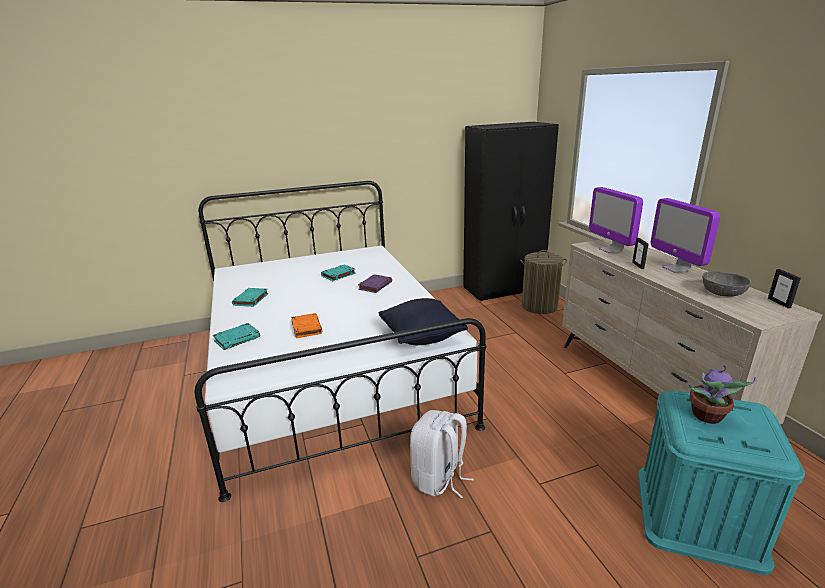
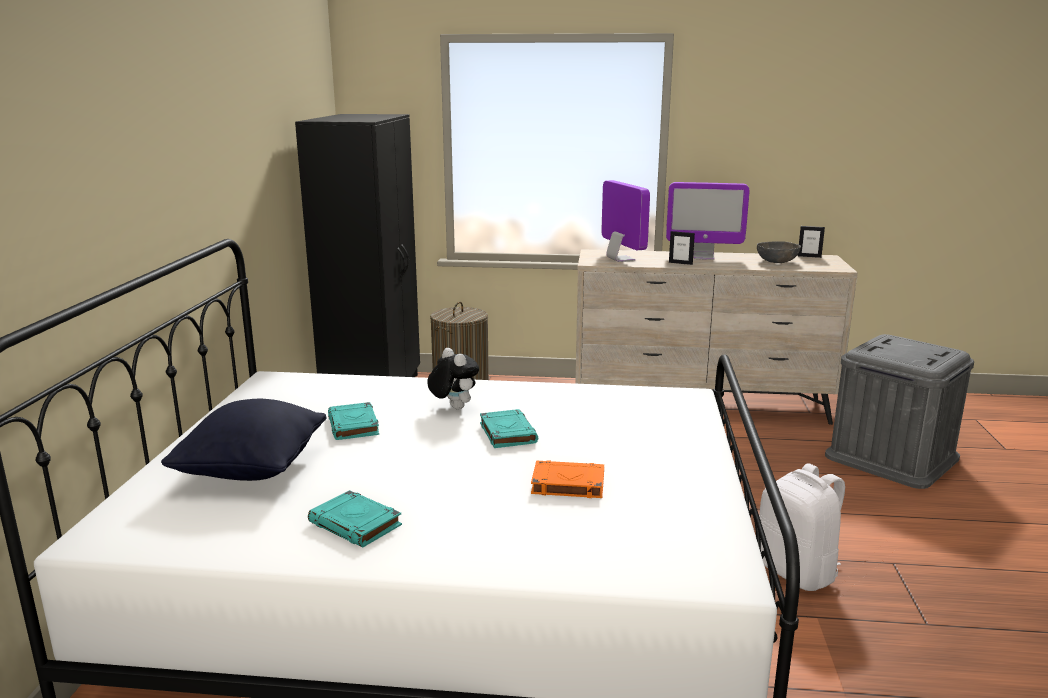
camera: 65 degrees left, 5 degrees down
turquoise book [213,323,260,350] -> turquoise book moved to [480,409,538,448]
purple book [358,274,392,293] -> plush toy [427,348,479,409]
black pillow [379,298,468,345] -> black pillow moved to [161,399,327,481]
monitor [589,187,643,253] -> monitor turned 120 degrees counterclockwise [601,180,650,262]
turquoise storage box [638,390,805,575] -> grey storage box [825,334,974,489]
potted plant [689,365,757,424] -> none

